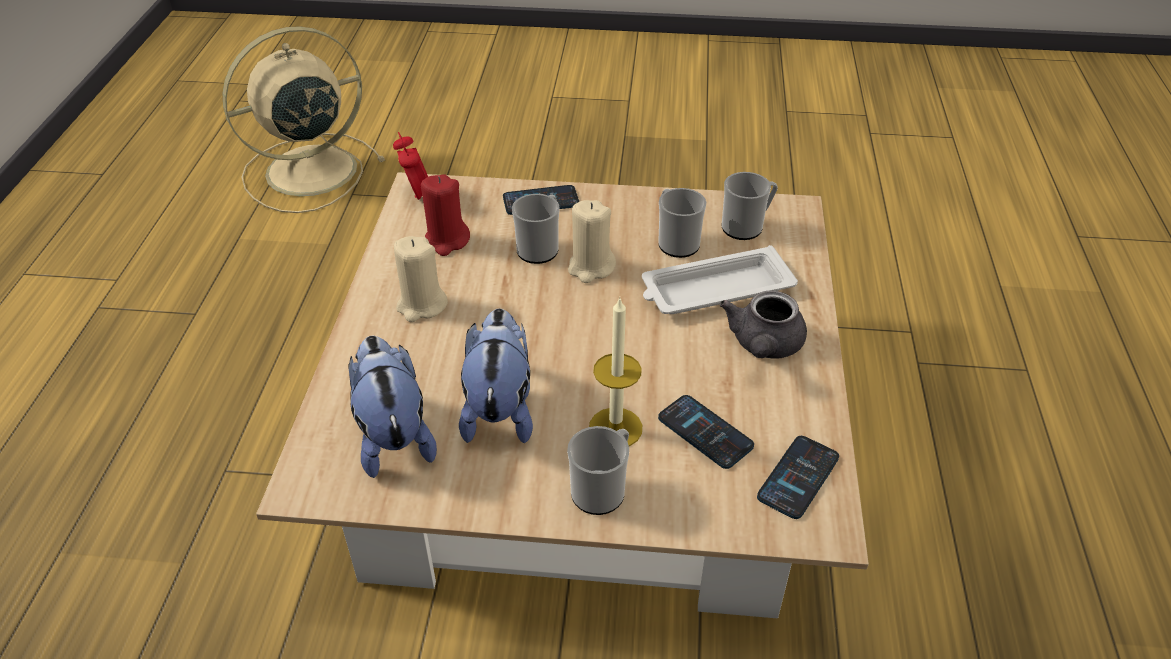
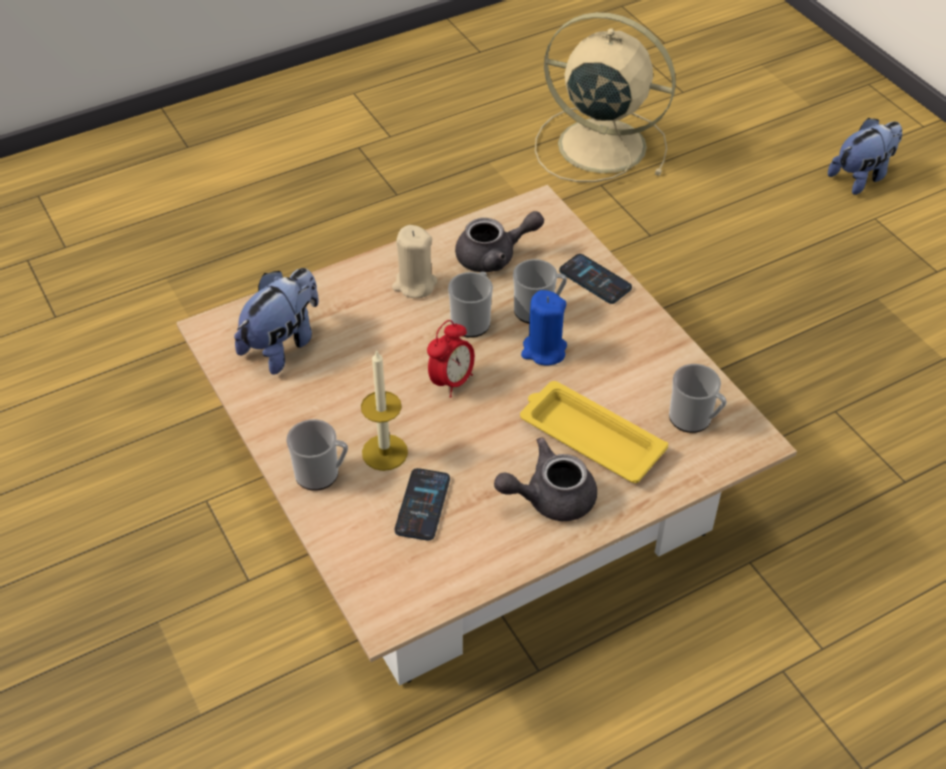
camera: 55 degrees right, 5 degrees up
alarm clock [393,132,428,200] -> alarm clock moved to [427,320,475,398]
red candle [421,174,470,256] -> grey teapot [455,211,544,272]
plush toy [459,308,533,443] -> plush toy moved to [828,118,902,195]
beige candle [568,200,616,283] -> blue candle [521,290,567,365]
white tray [642,245,798,314] -> yellow tray [520,381,668,483]
mug [658,188,706,258] -> mug moved to [448,272,493,338]
phone [757,436,839,519] -> none

